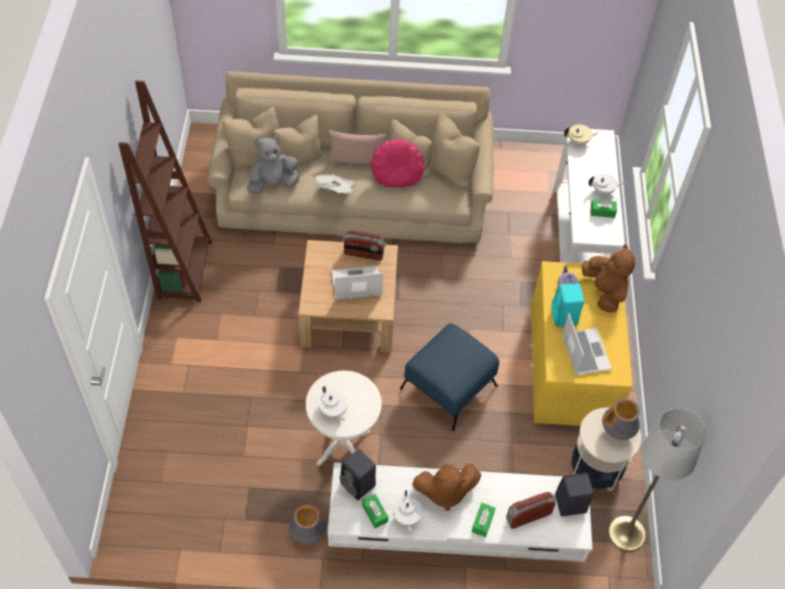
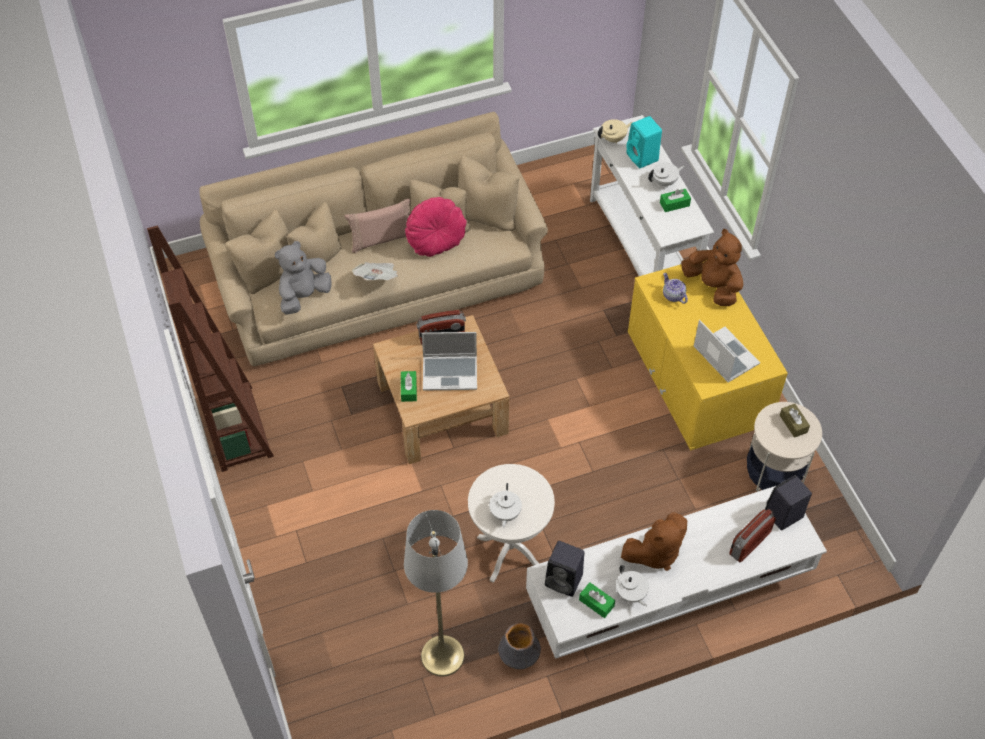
camera: 20 degrees left, 0 degrees up
white teapot [319,386,347,420] -> white teapot turned 60 degrees clockwise [489,483,522,527]
laptop [332,266,383,300] -> laptop turned 150 degrees counterclockwise [422,332,477,391]
blue ottoman [400,323,499,431] -> none
green tissue box [471,503,496,537] -> green tissue box moved to [401,371,417,402]
turquoise speaker [551,283,584,327] -> turquoise speaker moved to [626,116,662,168]
vase [602,399,640,440] -> brown tissue box [780,404,810,438]
grey floor lamp [608,408,707,552] -> grey floor lamp moved to [404,510,468,677]

